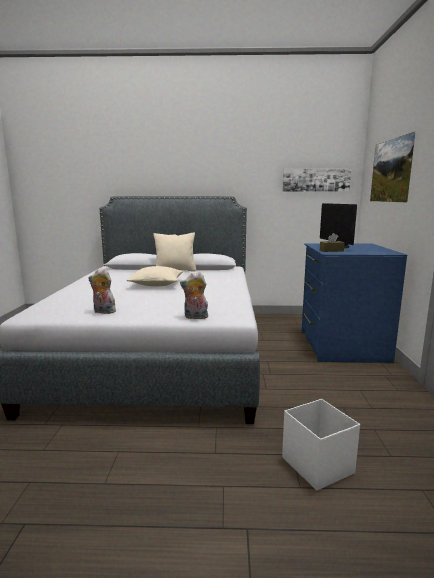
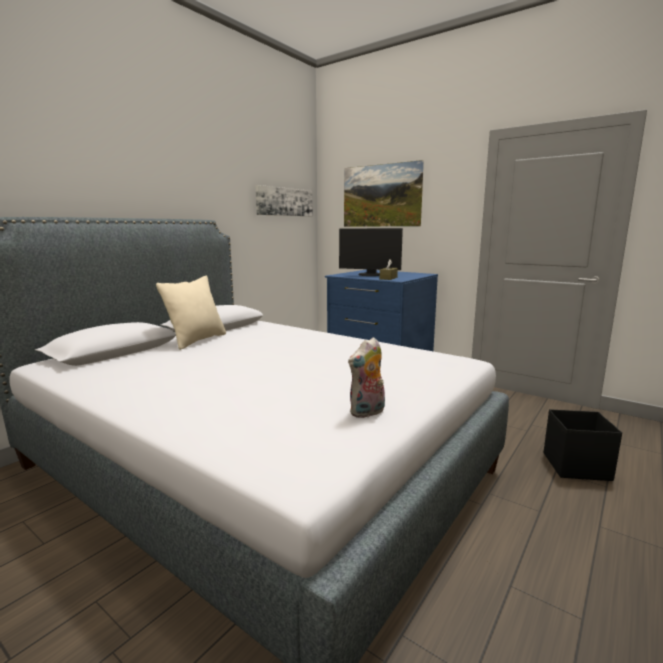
camera: 55 degrees left, 0 degrees up
beige pillow [126,266,184,286] -> none
plush toy [180,272,208,319] -> none
white storage box [282,399,360,491] -> black storage box [544,409,622,481]

